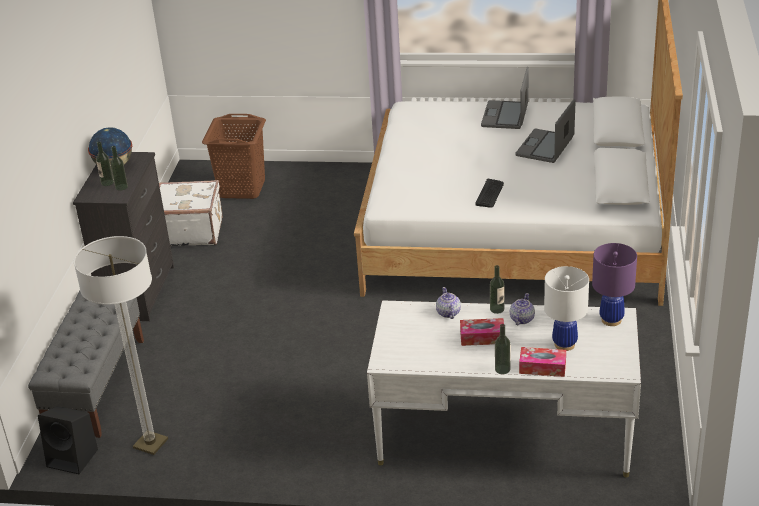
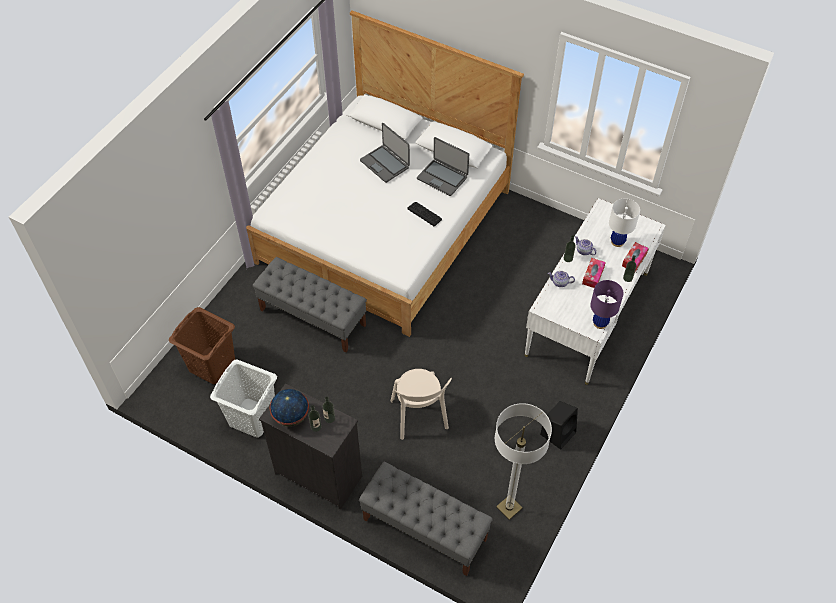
camera: 70 degrees left, 20 degrees up
black speaker [38,406,98,474] -> black speaker moved to [540,401,578,450]
white suitcase [159,180,222,246] -> white laundry basket [210,360,277,438]
laptop [481,67,529,129] -> laptop moved to [417,137,469,196]
purple table lamp [592,243,637,326] -> purple table lamp moved to [590,280,624,329]
none -> grey bench [252,257,367,352]
none -> beige chair [390,369,452,440]

